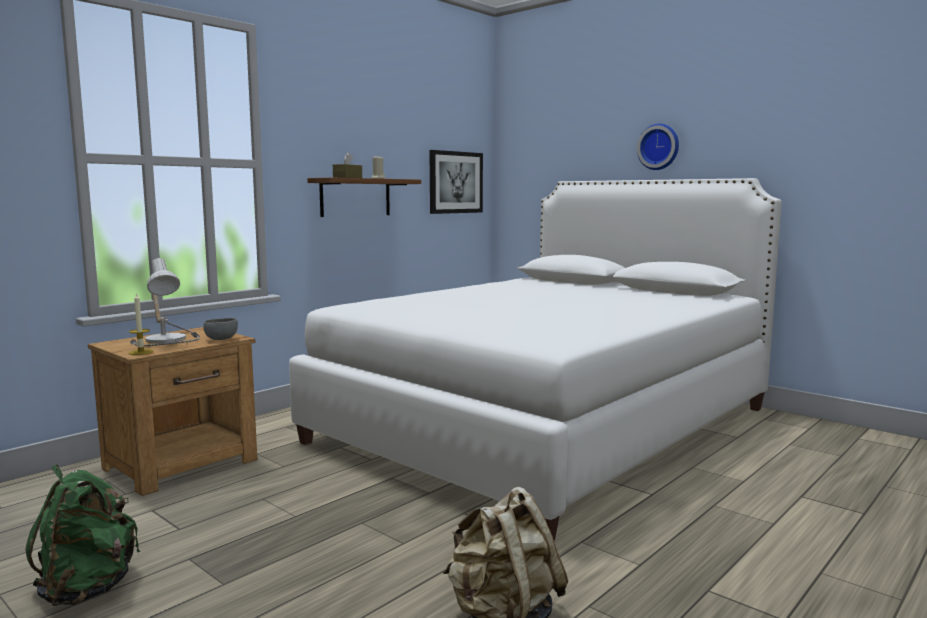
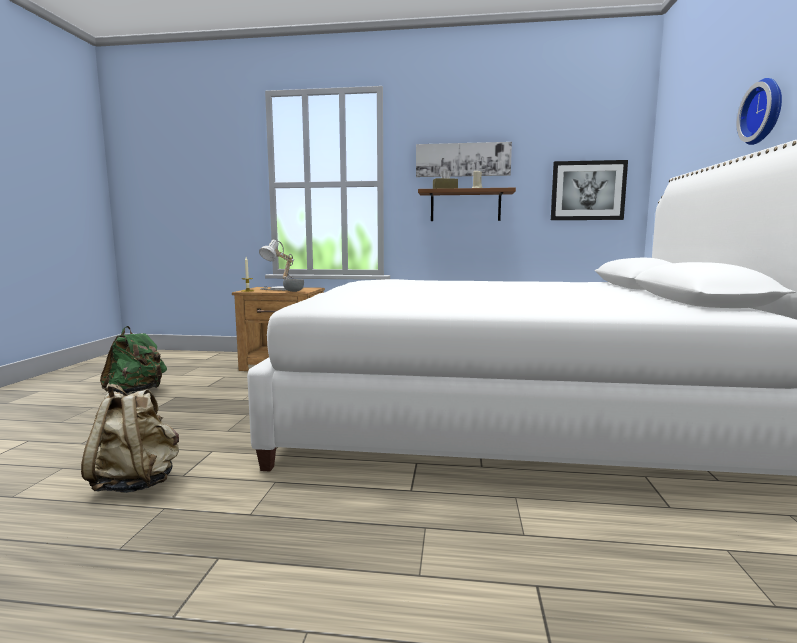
camera: 55 degrees right, 0 degrees up
none -> picture [416,142,512,177]

